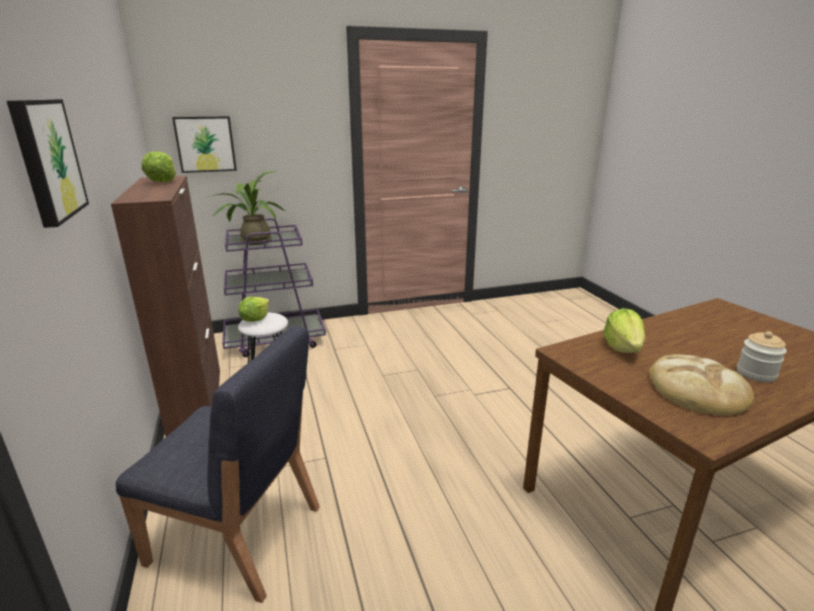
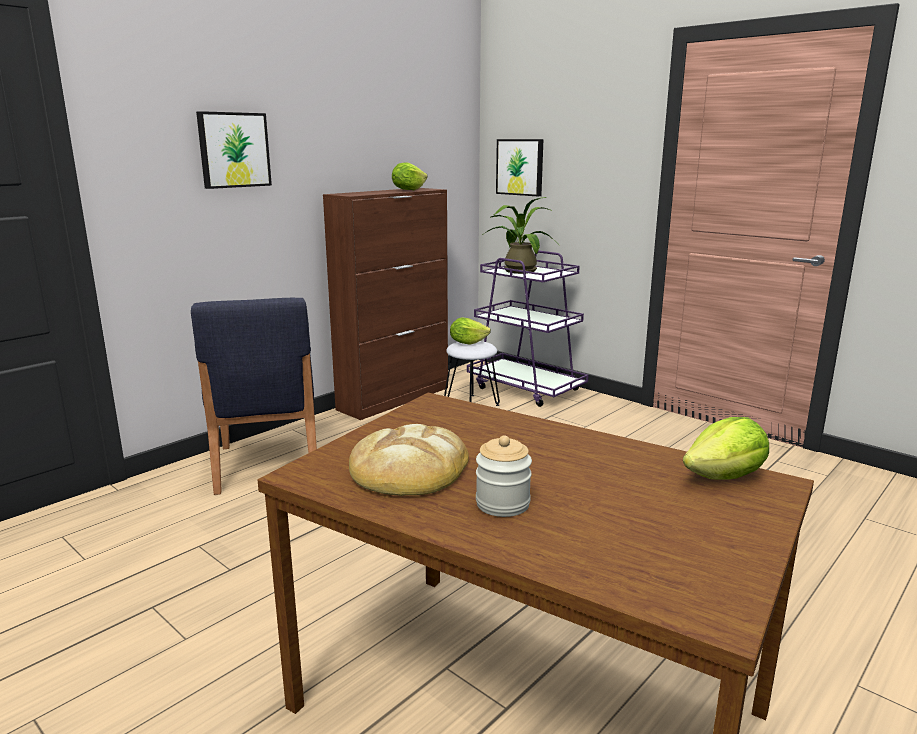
camera: 60 degrees right, 5 degrees down
lettuce [603,308,645,353] -> lettuce moved to [683,417,769,480]

